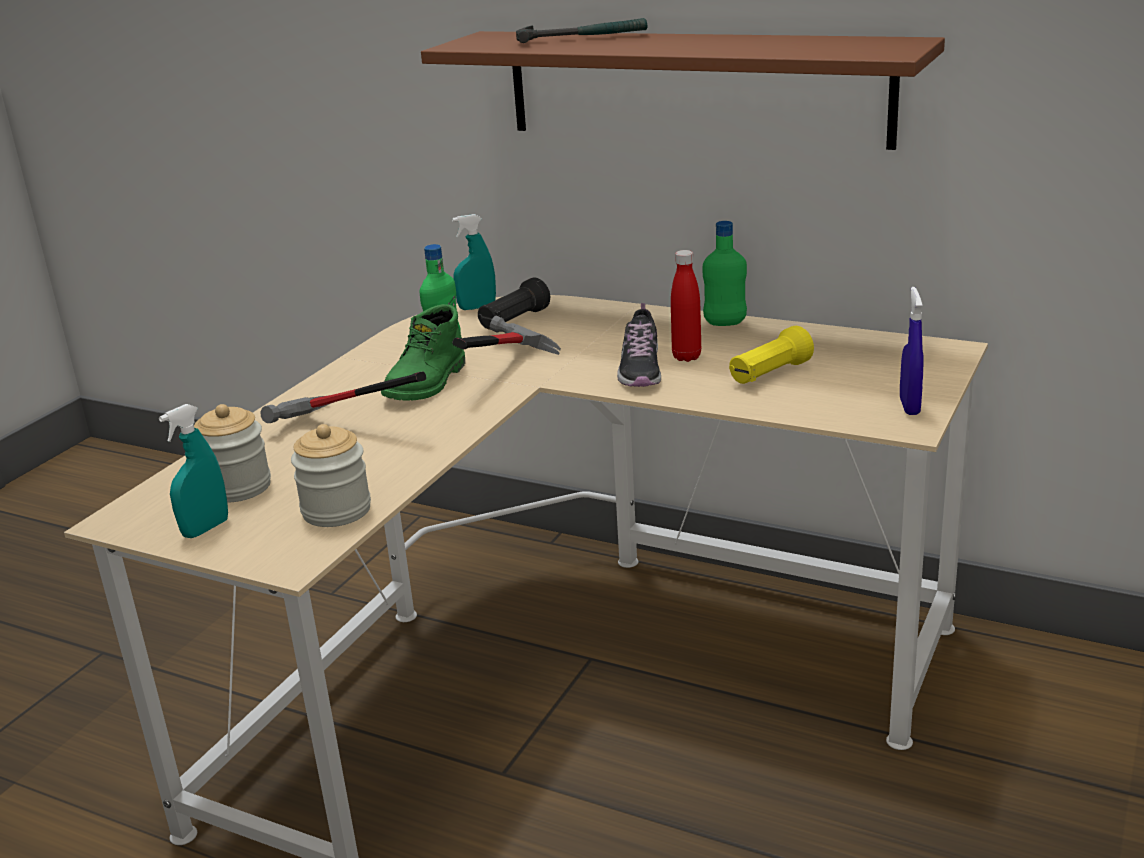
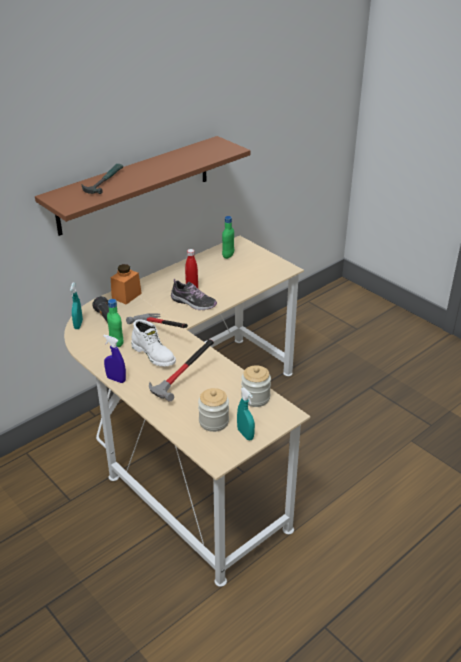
camera: 70 degrees left, 10 degrees up
green boot [381,304,465,401] -> white boot [131,319,176,367]
green bottle [703,221,747,326] -> green bottle moved to [222,216,234,259]
yellow flashlight [729,326,814,384] -> none
blue spray bottle [900,287,923,415] -> blue spray bottle moved to [103,335,126,383]
none -> orange jar [111,264,142,305]

